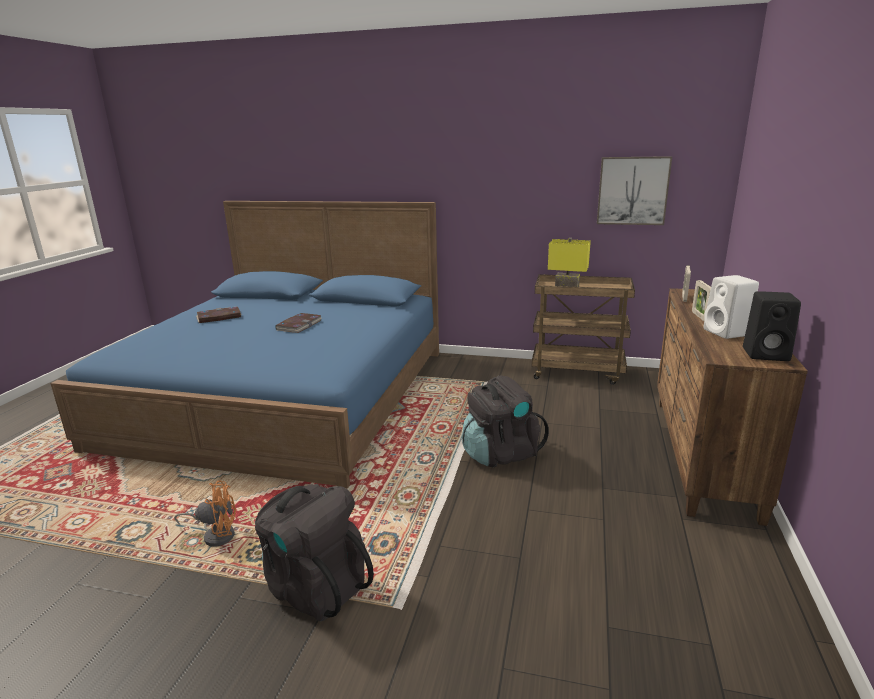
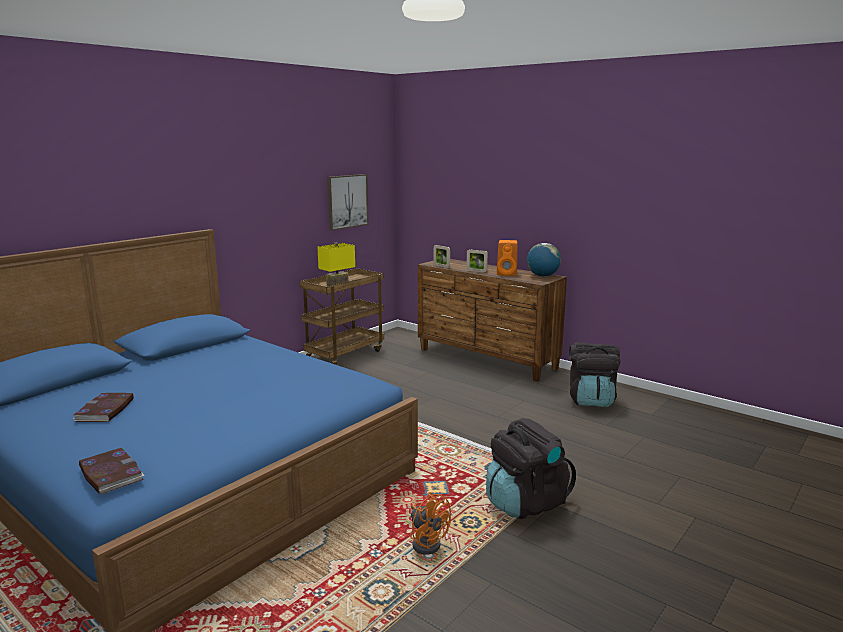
camera: 65 degrees left, 5 degrees down
orange fan [174,481,236,547] -> orange fan turned 120 degrees clockwise [410,492,451,554]
book [275,313,322,333] -> book moved to [79,448,145,494]
black backpack [462,375,549,467] -> black backpack moved to [569,342,621,407]
white speaker [704,275,759,339] -> orange speaker [497,240,518,276]
black speaker [743,291,801,361] -> globe [527,243,561,277]

